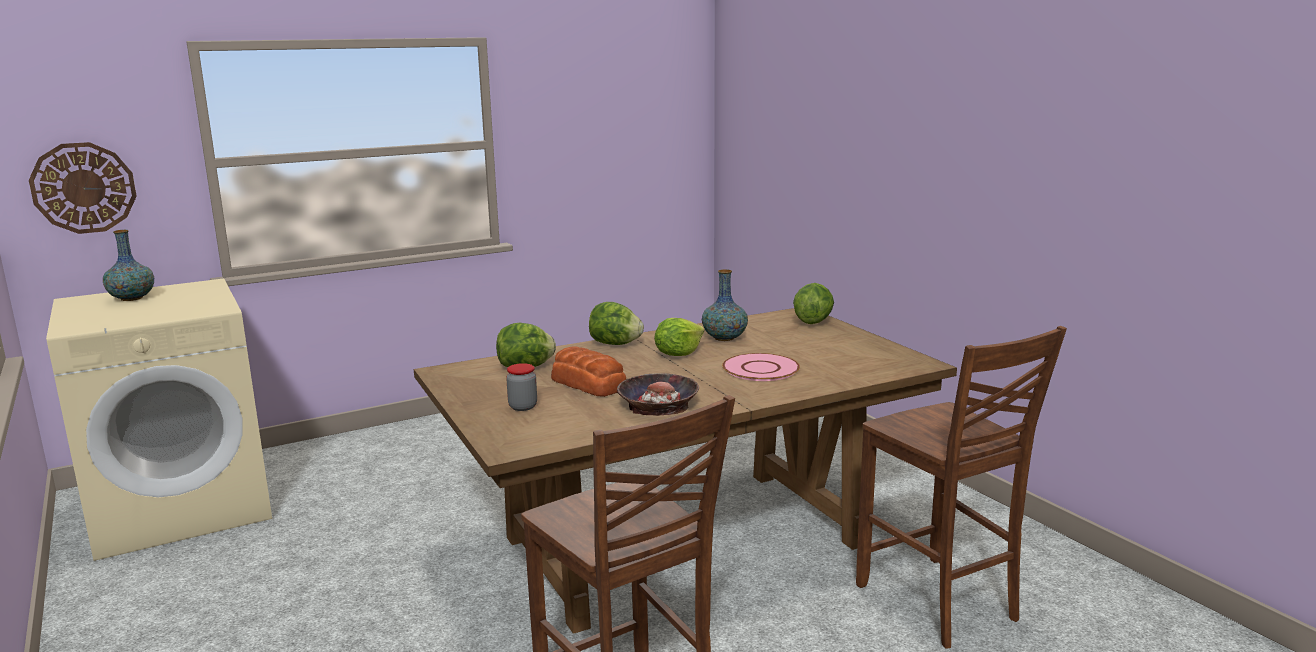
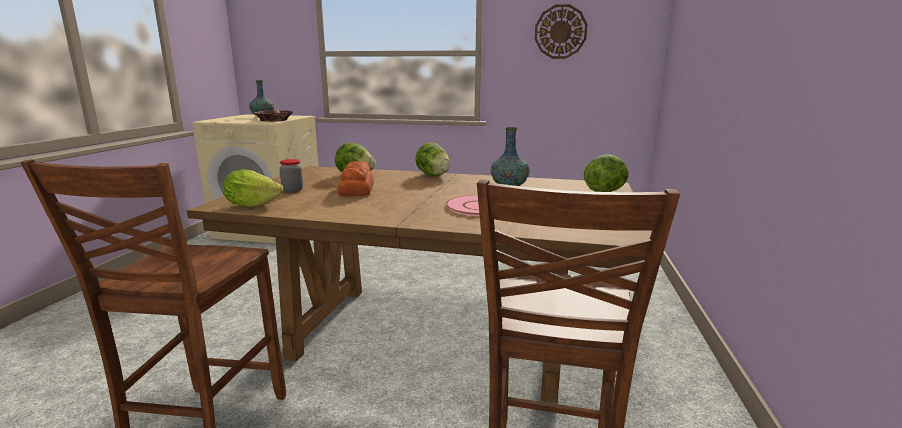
camera: 40 degrees right, 0 degrees up
wall clock [29,142,137,234] -> wall clock moved to [535,4,588,59]
bowl [617,373,699,416] -> bowl moved to [254,110,293,122]
lettuce [654,318,704,356] -> lettuce moved to [223,169,283,208]

